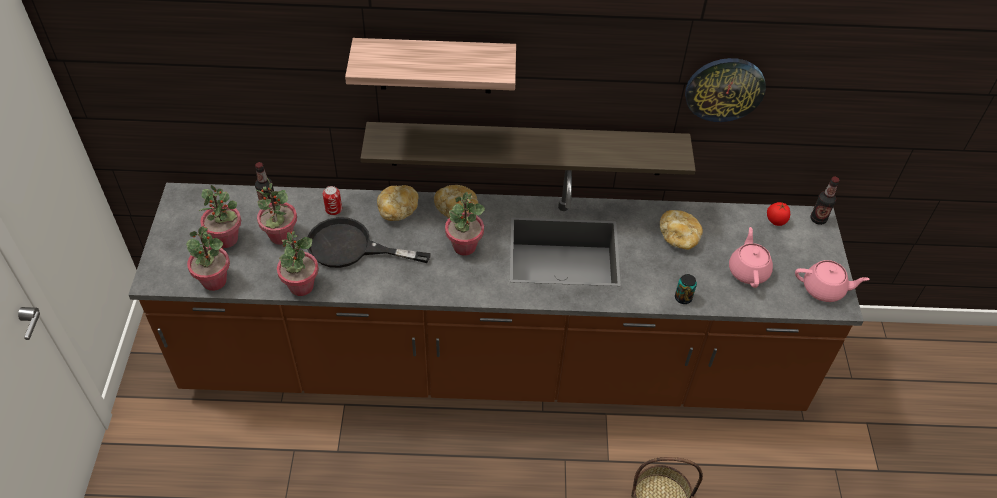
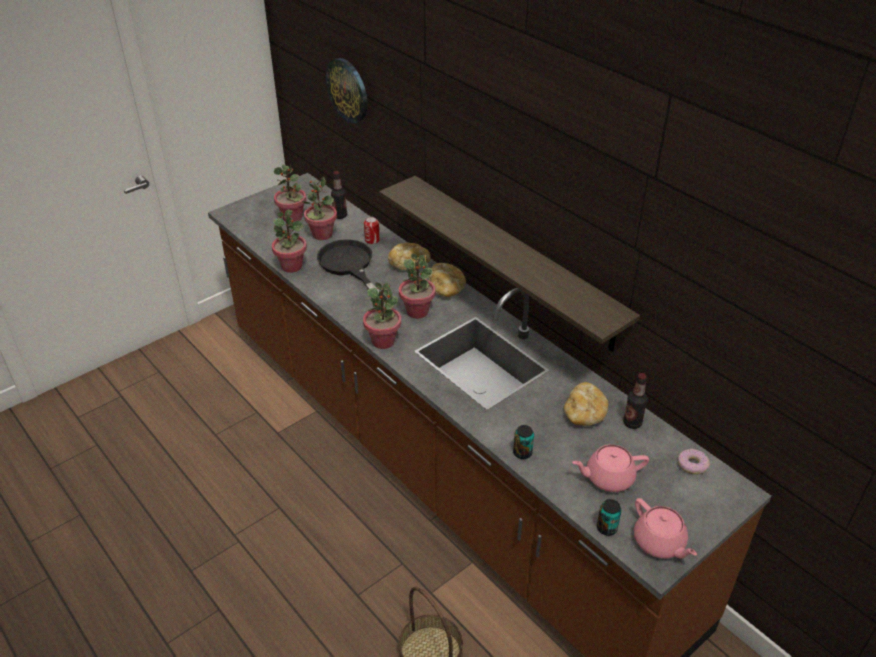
camera: 50 degrees right, 10 degrees down
potted plant [186,226,230,291] -> potted plant moved to [363,282,401,349]
shelf [345,38,516,93] -> none
wall clock [685,58,766,122] -> wall clock moved to [326,58,368,123]
pink teapot [729,227,773,288] -> pink teapot turned 150 degrees counterclockwise [572,444,649,492]
tomato [767,202,790,226] -> donut [678,449,710,474]
bottle [811,177,839,225] -> bottle moved to [623,373,648,429]
none -> can [597,499,622,536]

